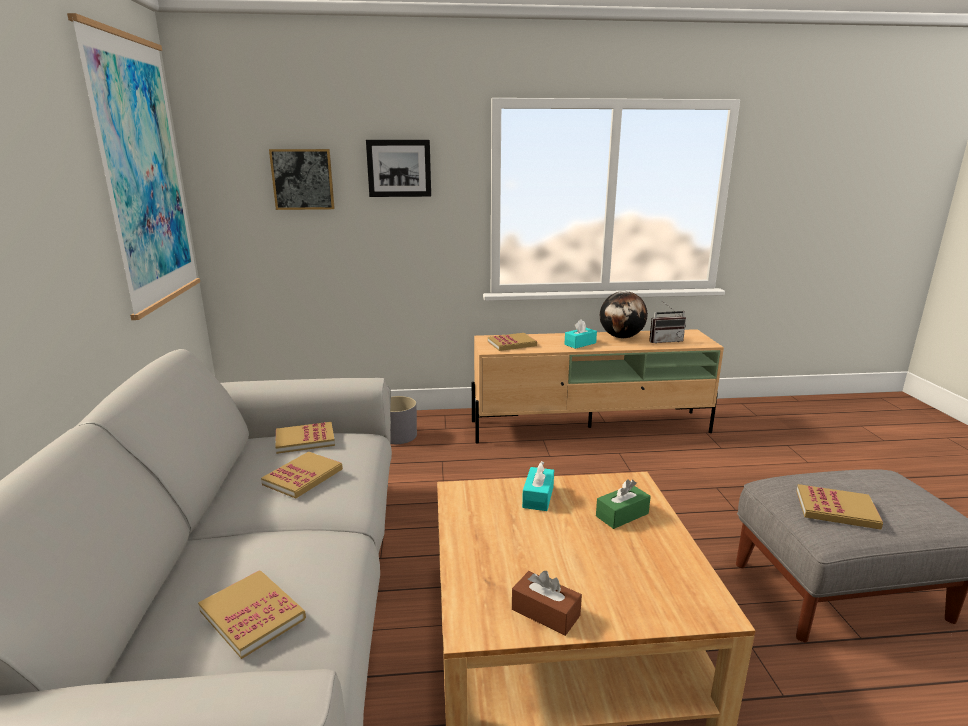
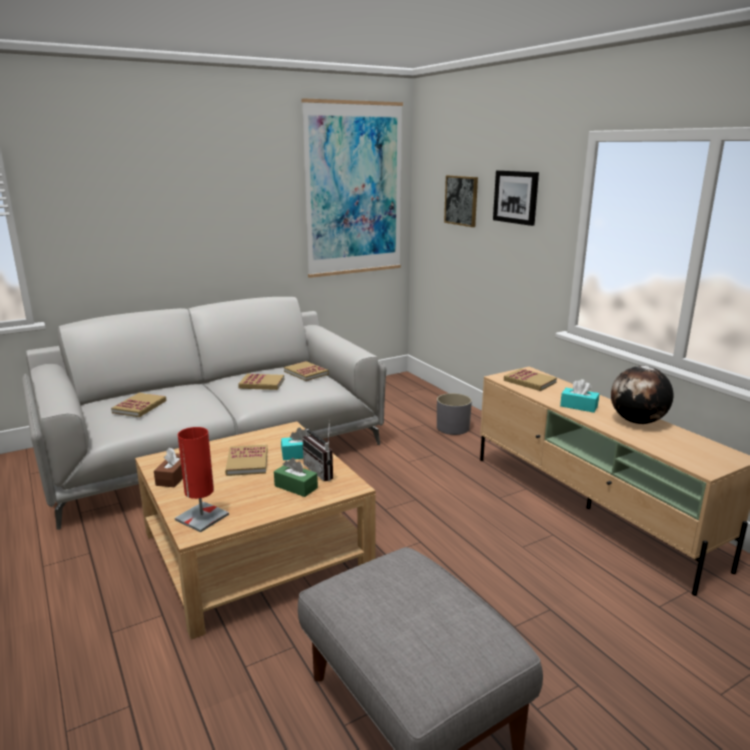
camera: 65 degrees right, 0 degrees up
radio [649,301,686,343] -> radio moved to [302,424,333,481]
book [796,484,883,530] -> book moved to [225,445,268,476]
none -> red table lamp [175,427,229,532]

